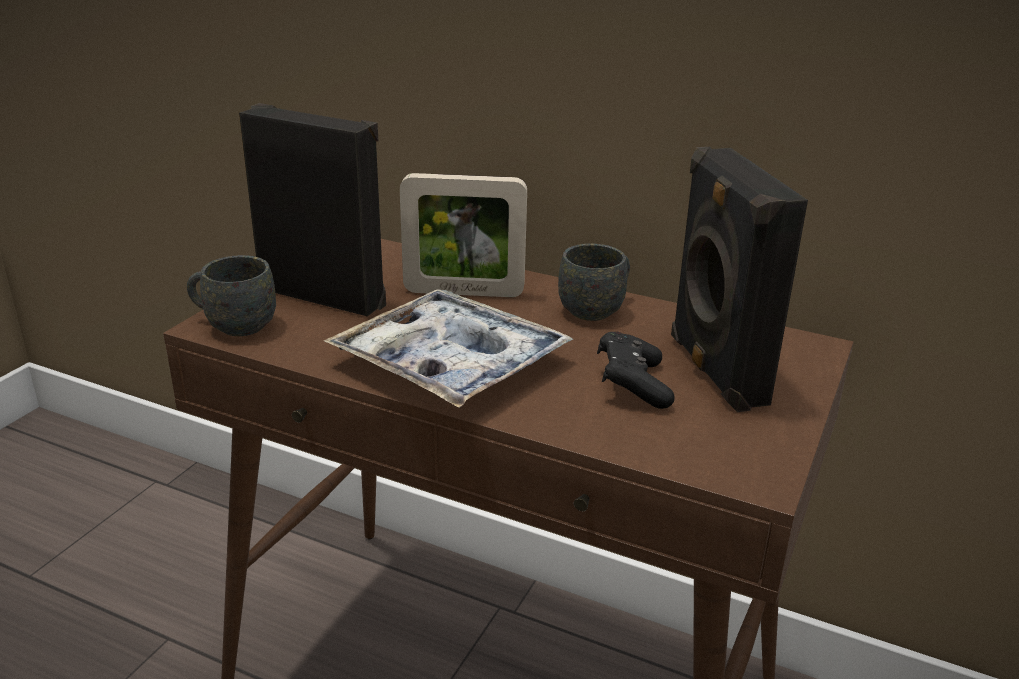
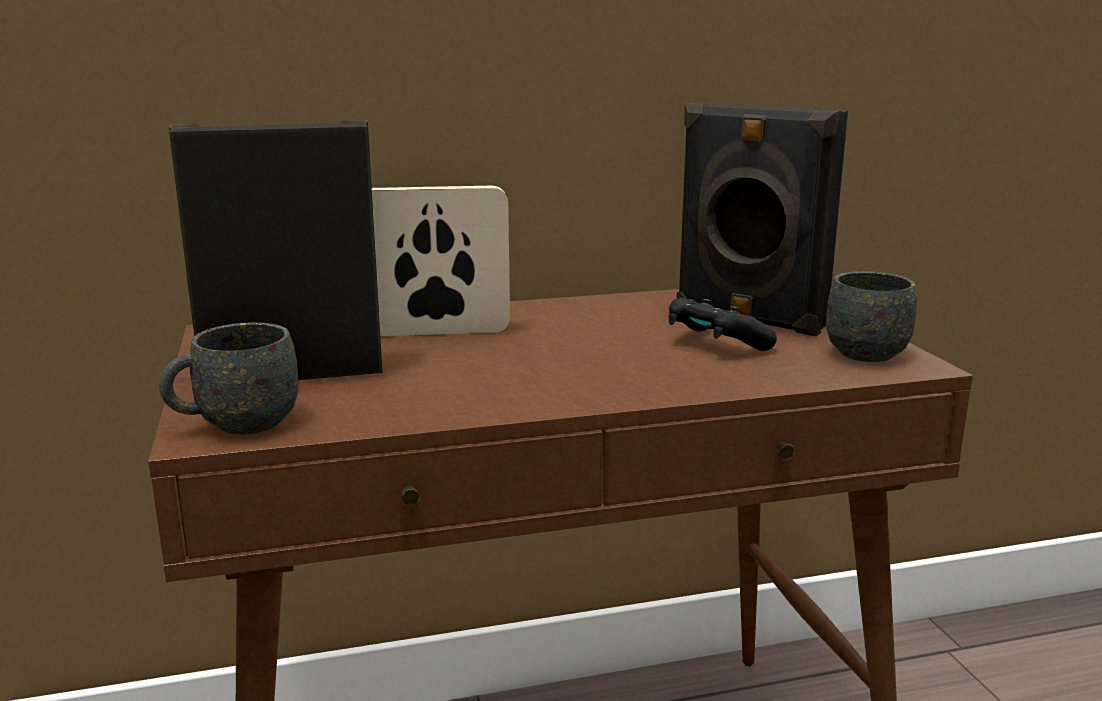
camera: 40 degrees left, 10 degrees down
tray [324,289,573,408] -> none
picture frame [400,173,527,297] -> picture frame turned 150 degrees counterclockwise [372,186,510,337]
grey mug [558,244,630,321] -> grey mug moved to [826,271,917,362]

